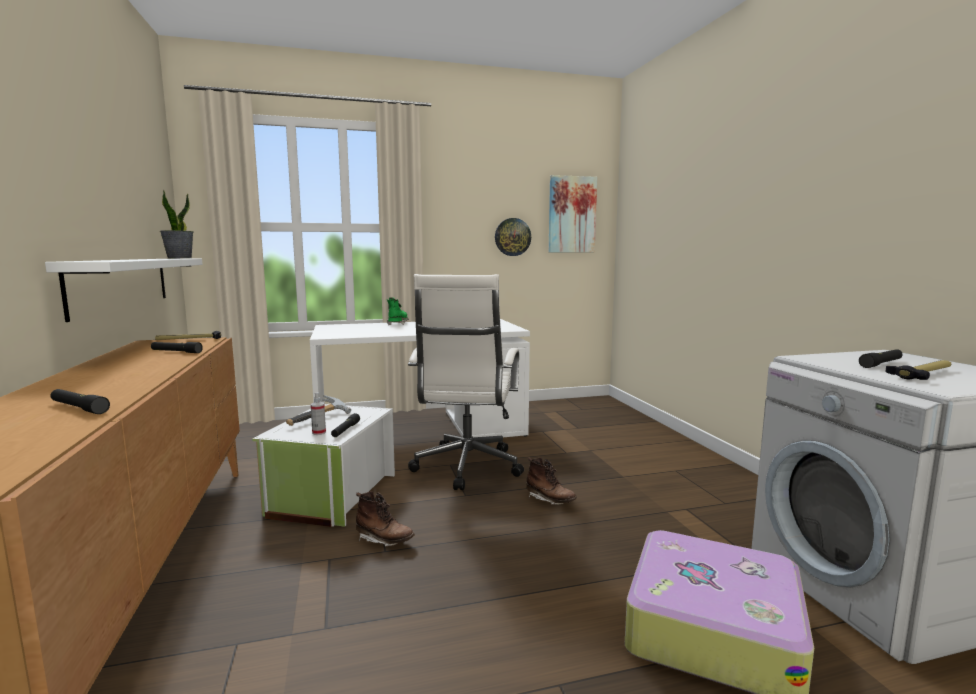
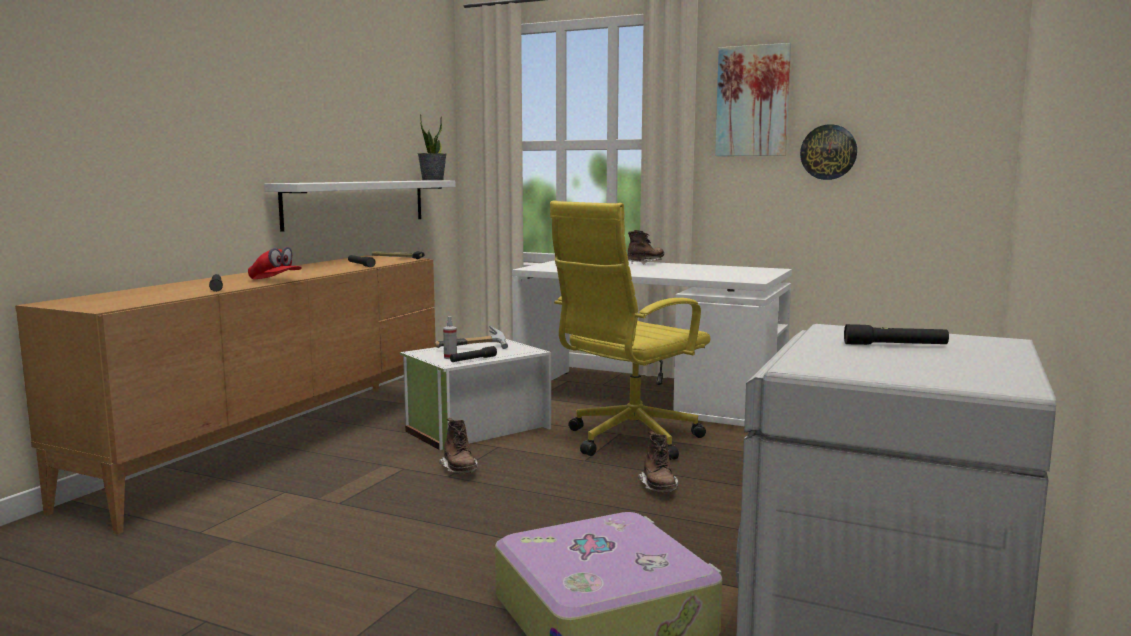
camera: 40 degrees right, 0 degrees up
green boot [387,297,409,325] -> brown boot [627,230,664,265]
white office chair [408,274,524,490] -> yellow office chair [550,200,711,460]
picture [549,175,597,252] -> picture moved to [715,43,791,156]
hammer [885,360,951,380] -> none
none -> red cap [248,247,302,279]

